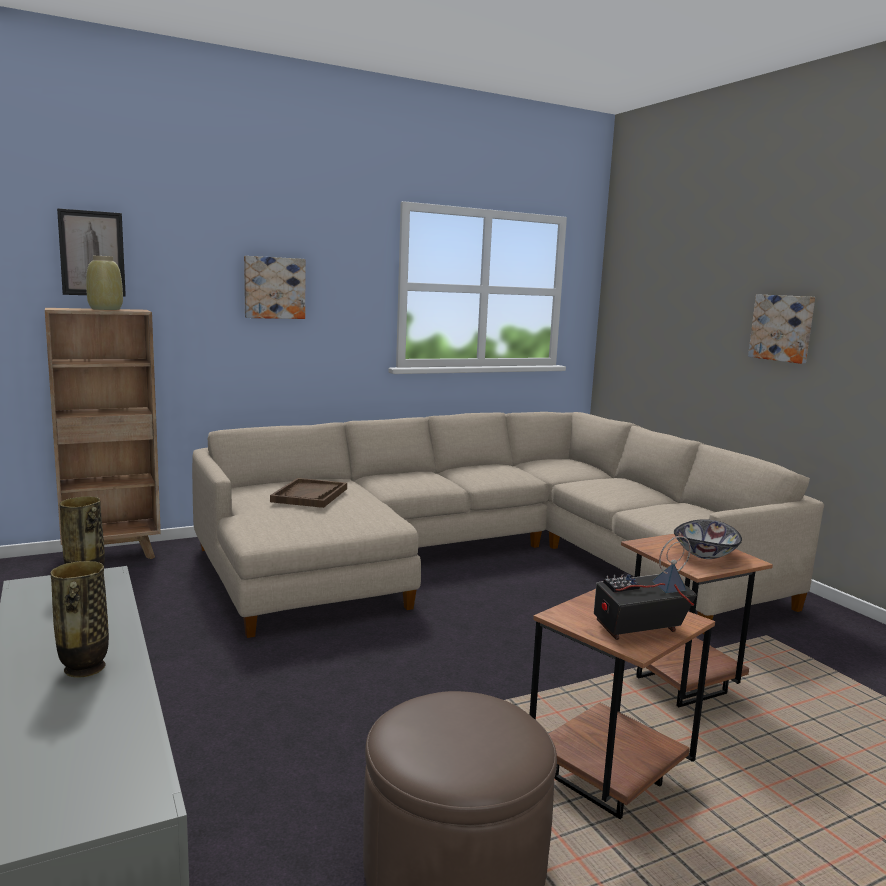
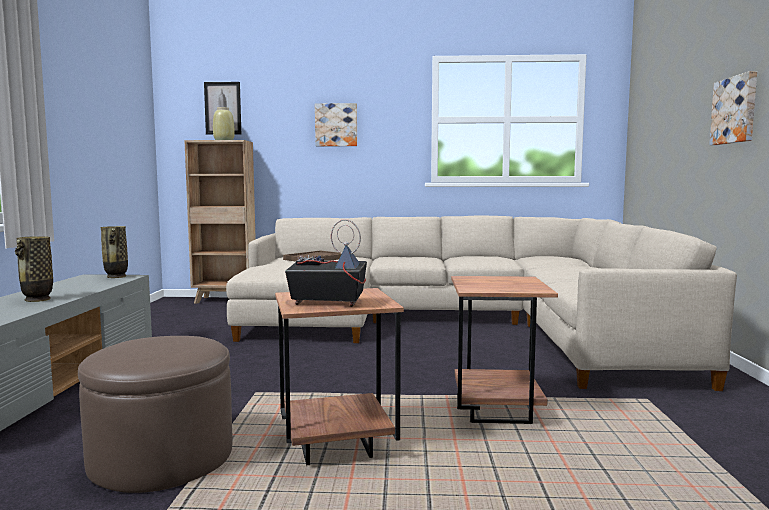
camera: 30 degrees right, 5 degrees down
bowl [674,519,742,559] -> none

